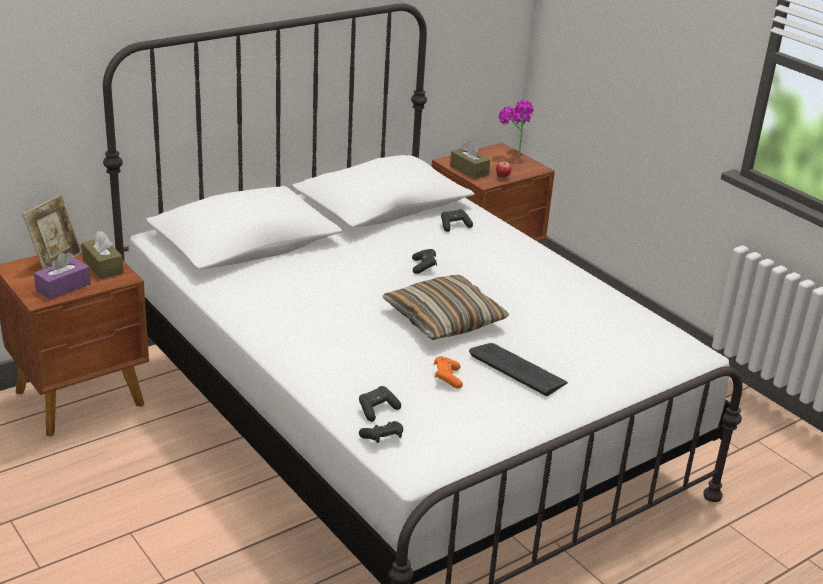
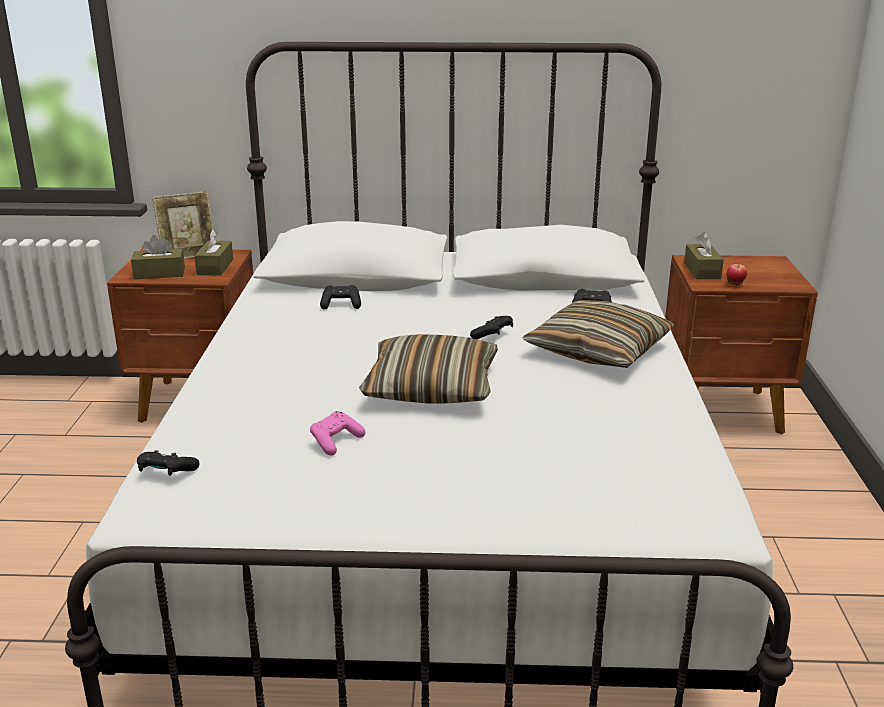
camera: 40 degrees right, 5 degrees down
purple tissue box [34,252,91,300] -> brown tissue box [131,235,185,279]
black game controller [359,386,401,422] -> black game controller moved to [320,285,361,310]
orange game controller [434,356,463,389] -> pink game controller [310,411,365,456]
keyboard [469,343,568,396] -> none
potted plant [499,100,534,158] -> none
none -> pillow [523,300,674,368]

